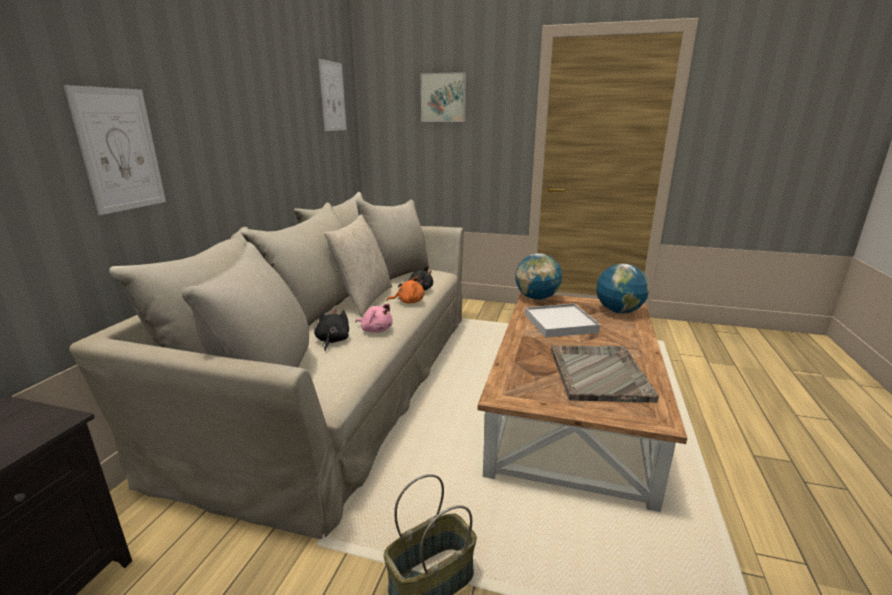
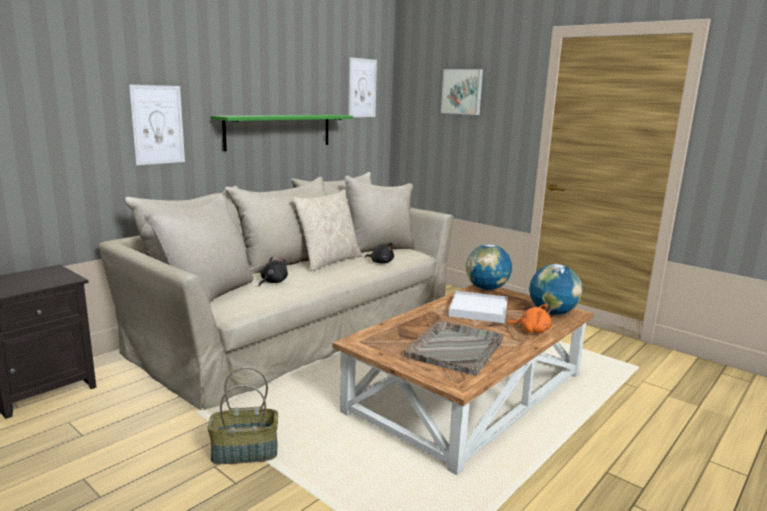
camera: 25 degrees right, 5 degrees down
pink plush toy [355,303,393,333] -> none
orange plush toy [386,277,424,304] -> orange plush toy moved to [507,304,552,333]
none -> green shelf [210,115,353,151]

